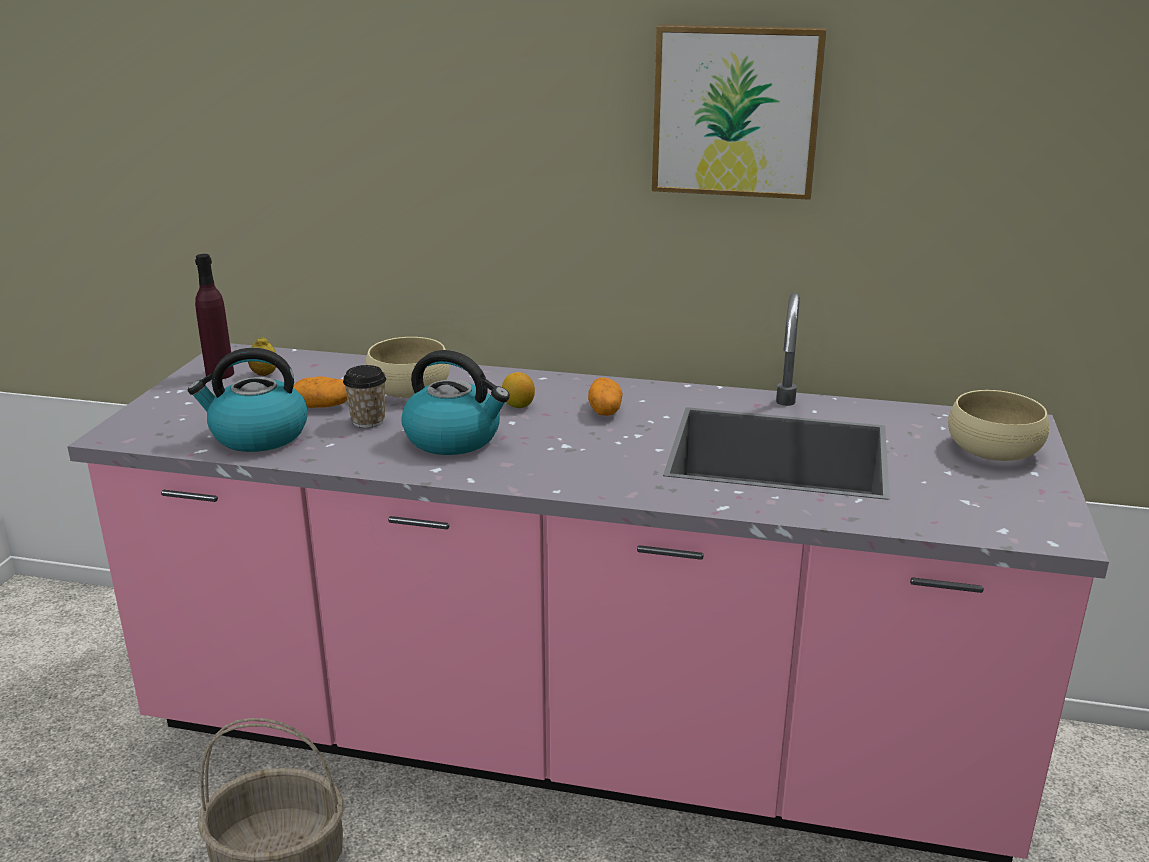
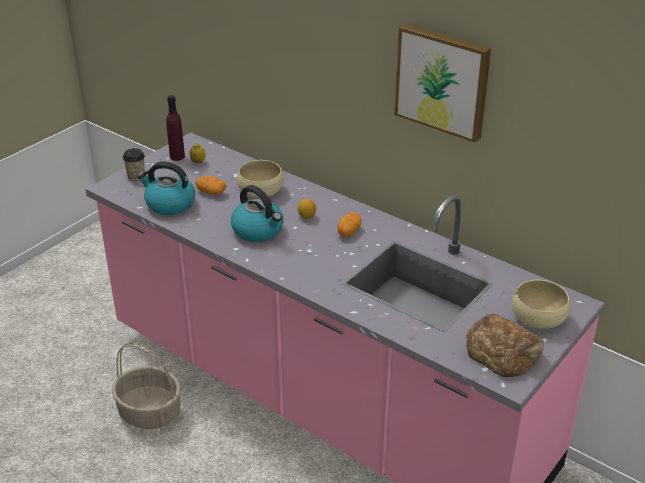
camera: 25 degrees right, 10 degrees up
cup [343,365,386,428] -> cup moved to [123,148,145,181]
none -> bread [466,314,544,377]

